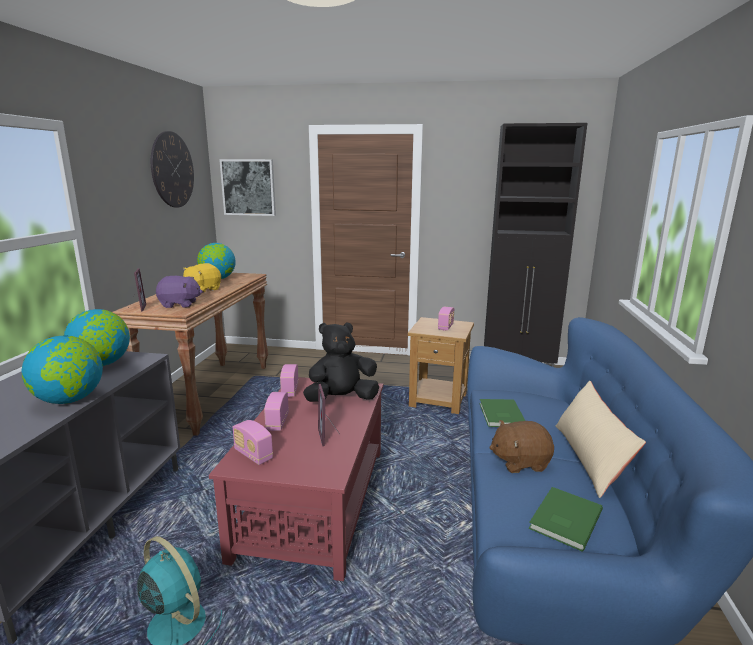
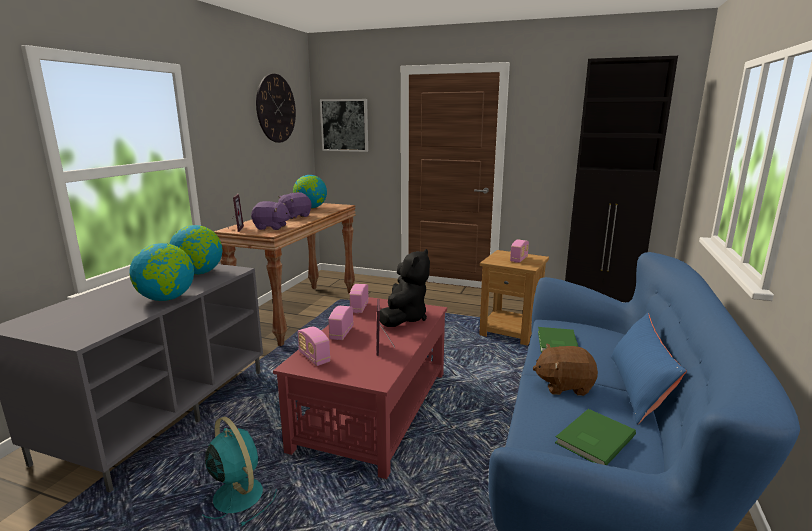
camera: 10 degrees right, 0 degrees up
yellow plush toy [183,263,221,293] -> purple plush toy [278,192,311,219]
black plush toy [303,322,379,402] -> black plush toy turned 120 degrees clockwise [380,249,430,327]
beige pillow [555,381,646,498] -> blue pillow [611,313,687,425]

